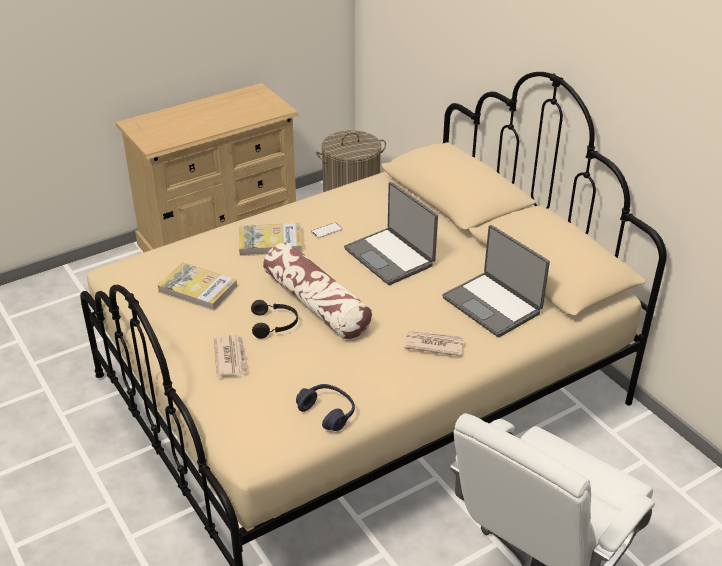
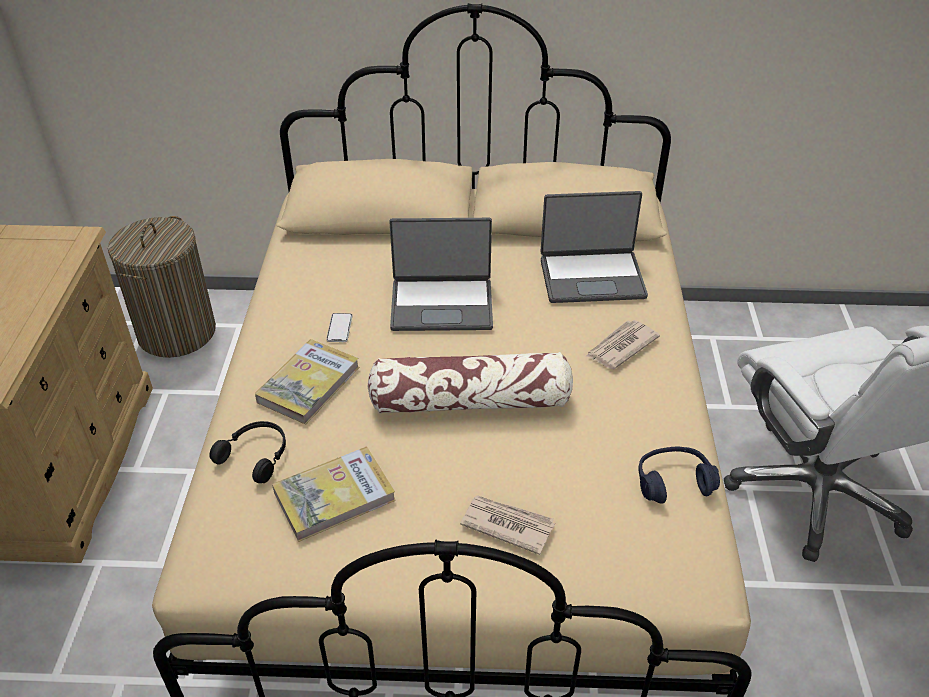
camera: 55 degrees left, 5 degrees up
black headphones [251,300,298,339] -> black headphones moved to [209,421,286,483]

